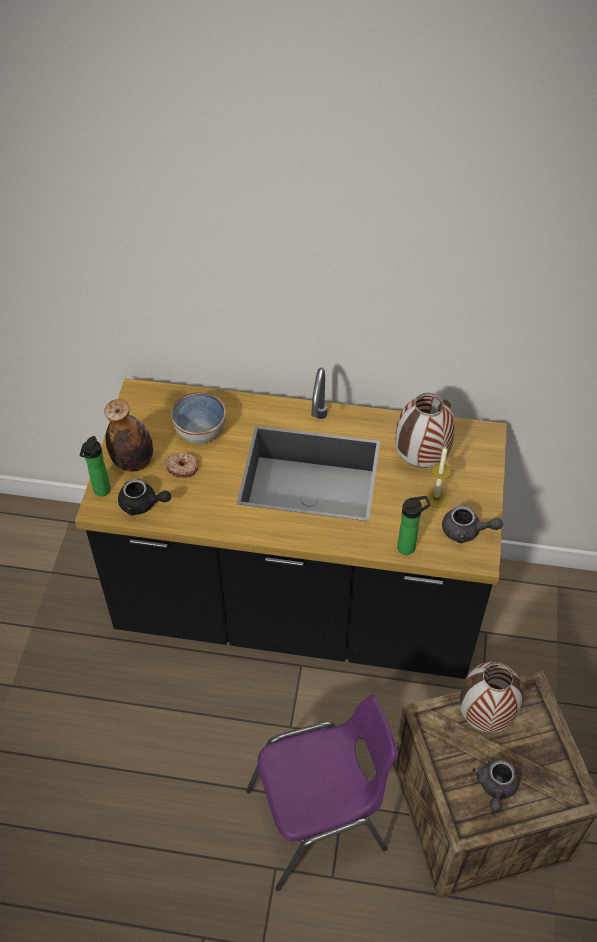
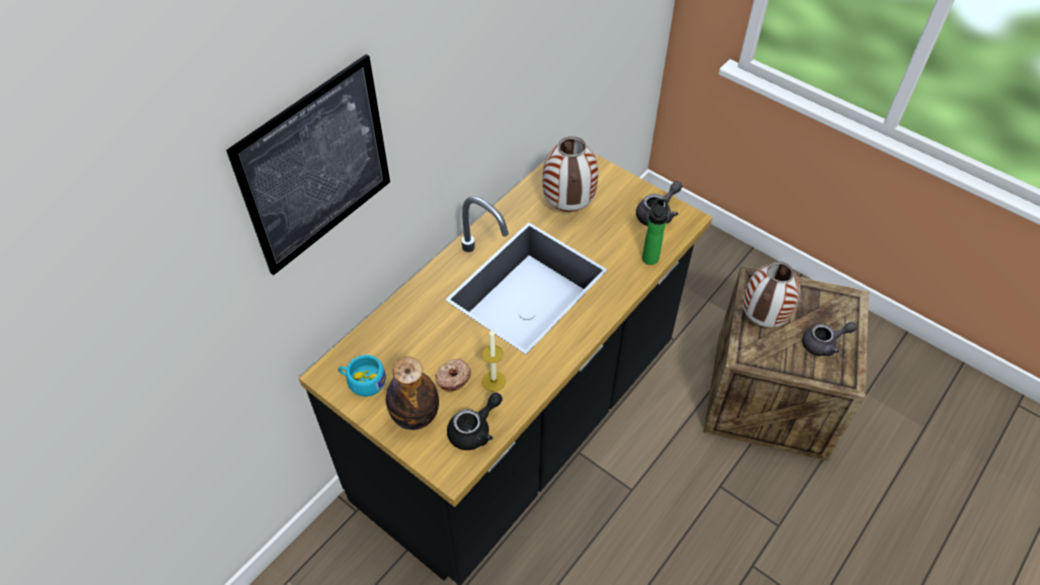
camera: 60 degrees left, 0 degrees up
bottle [80,436,111,496] -> none
bowl [171,392,226,444] -> none
purple chair [246,695,398,891] -> none
candle [425,446,451,508] -> candle moved to [482,329,506,391]
grey teapot [473,760,520,812] -> grey teapot turned 60 degrees counterclockwise [802,322,857,356]
none -> picture [226,54,390,275]
none -> turquoise cup [338,355,386,397]

